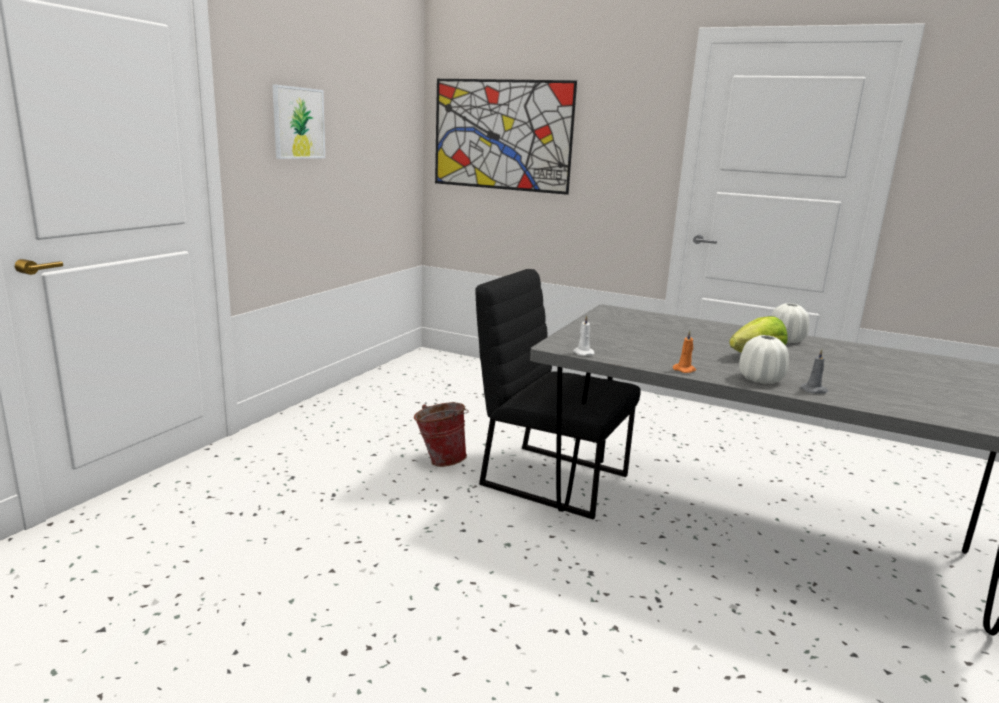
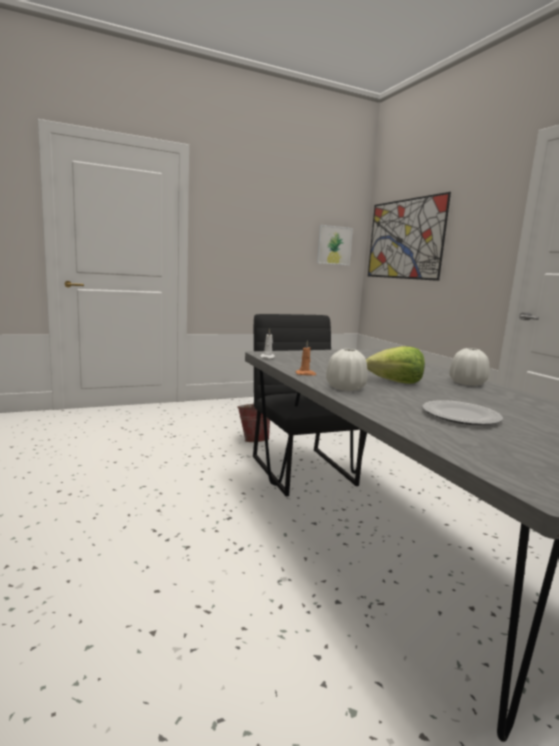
camera: 40 degrees right, 5 degrees down
picture [273,85,325,159] -> picture moved to [317,225,353,265]
grey candle [800,349,828,394] -> none
none -> plate [423,400,503,425]

